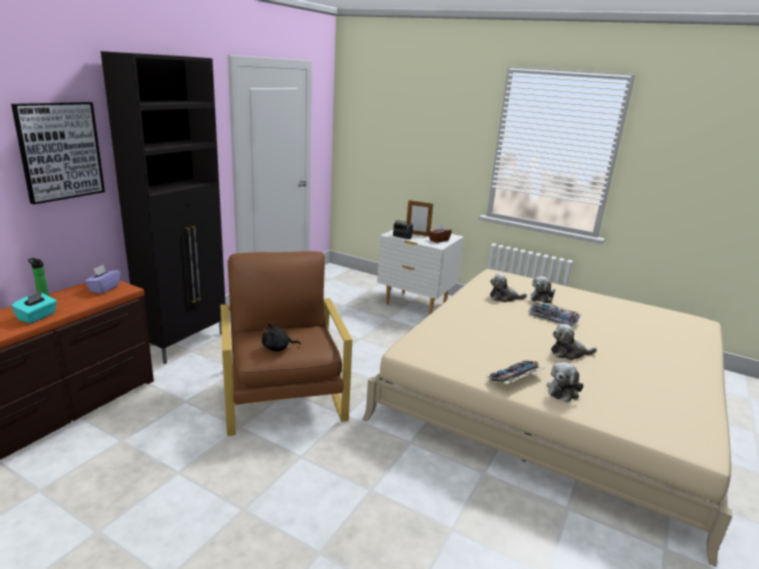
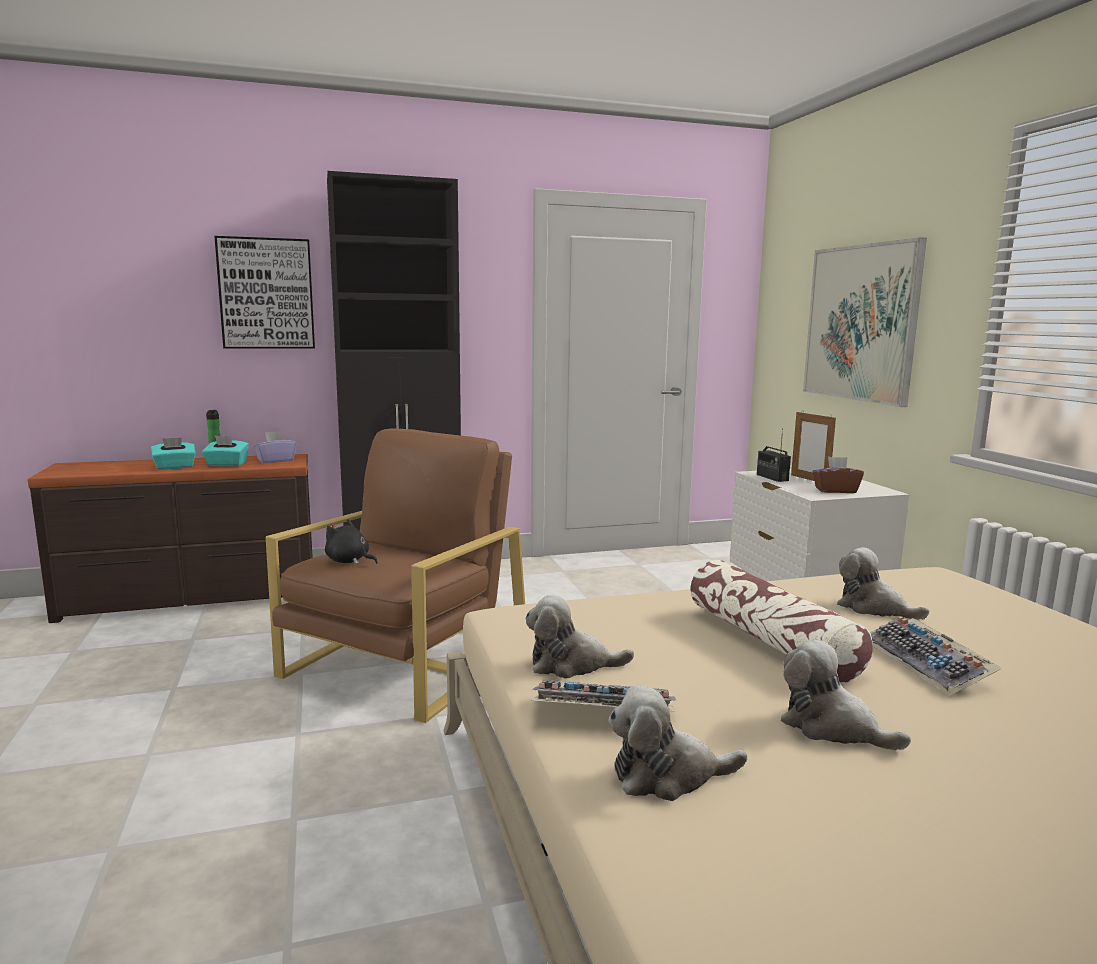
camera: 45 degrees right, 10 degrees down
plush toy [530,276,555,303] -> plush toy moved to [525,595,634,679]
none -> turquoise tissue box [202,436,249,467]
none -> pillow [690,560,873,684]
none -> picture [803,237,927,407]

